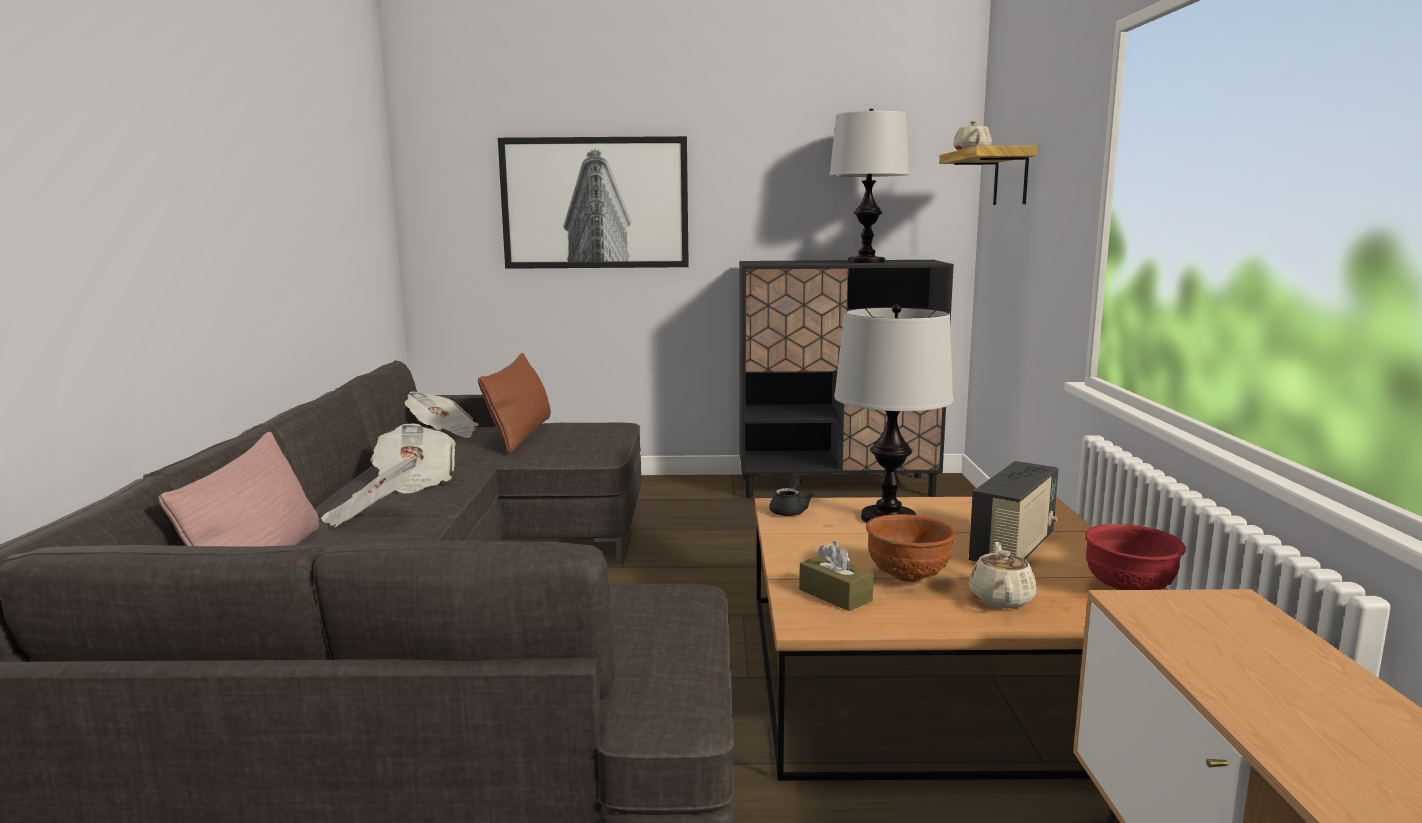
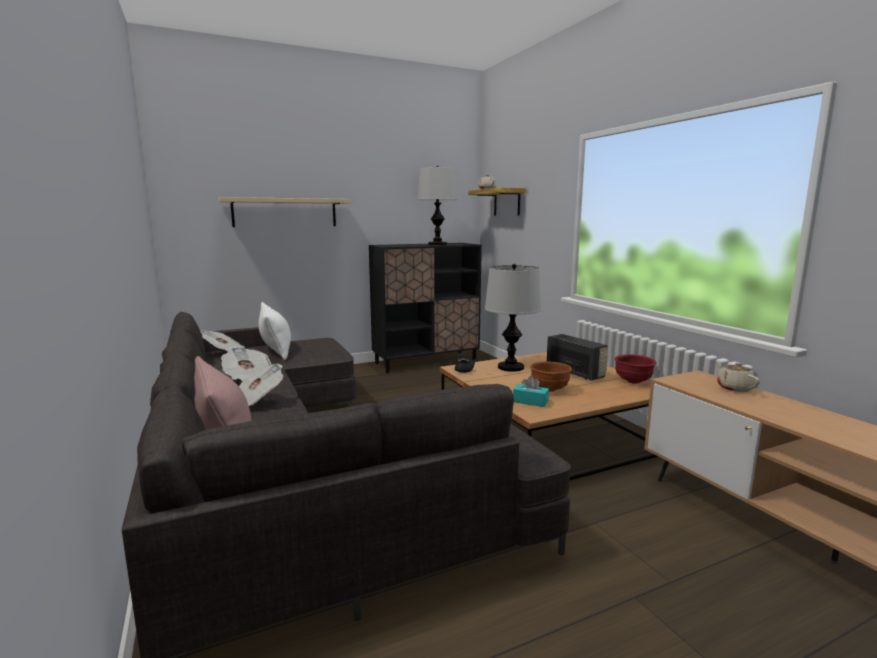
camera: 25 degrees left, 0 degrees up
brown pillow [478,353,551,453] -> white pillow [259,302,291,360]
picture [498,136,689,269] -> beige shelf [218,197,351,227]
brown tissue box [799,541,874,611] -> turquoise tissue box [513,376,549,407]
radio [969,461,1058,562] -> radio turned 45 degrees counterclockwise [547,334,609,381]
beige teapot [969,542,1037,608] -> beige teapot moved to [715,360,760,392]

